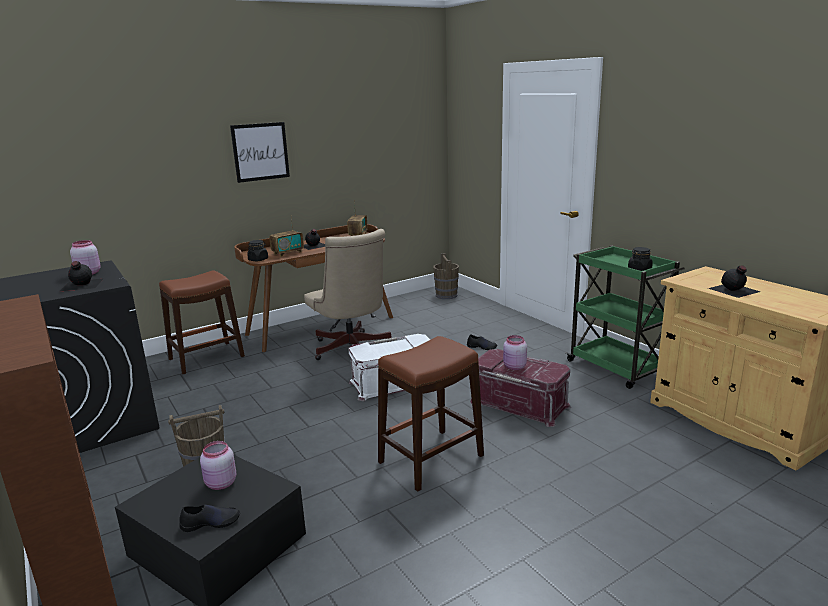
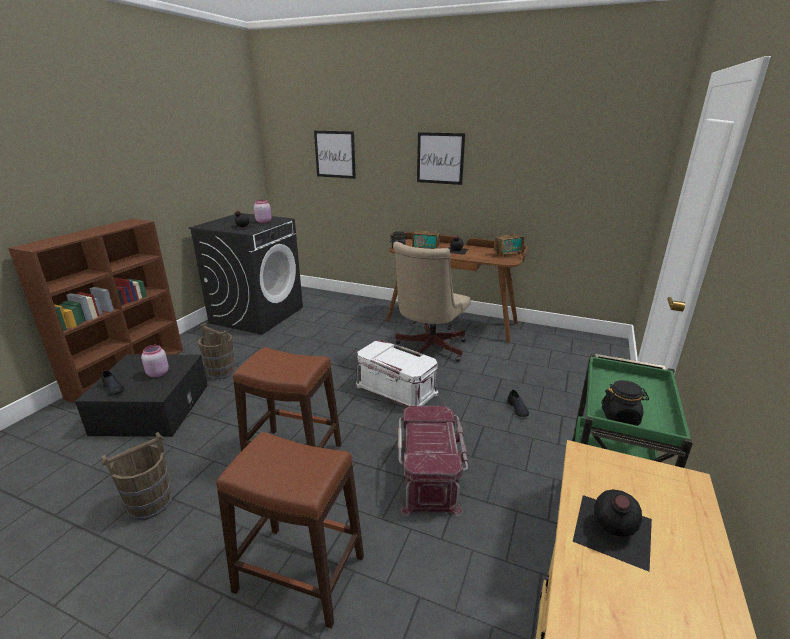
camera: 55 degrees right, 5 degrees up
brown stool [159,270,245,374] -> brown stool moved to [216,432,364,629]
brown bucket [433,253,459,299] -> brown bucket moved to [102,432,172,521]
pink jar [503,335,527,370] -> none
none -> picture [314,131,356,179]

